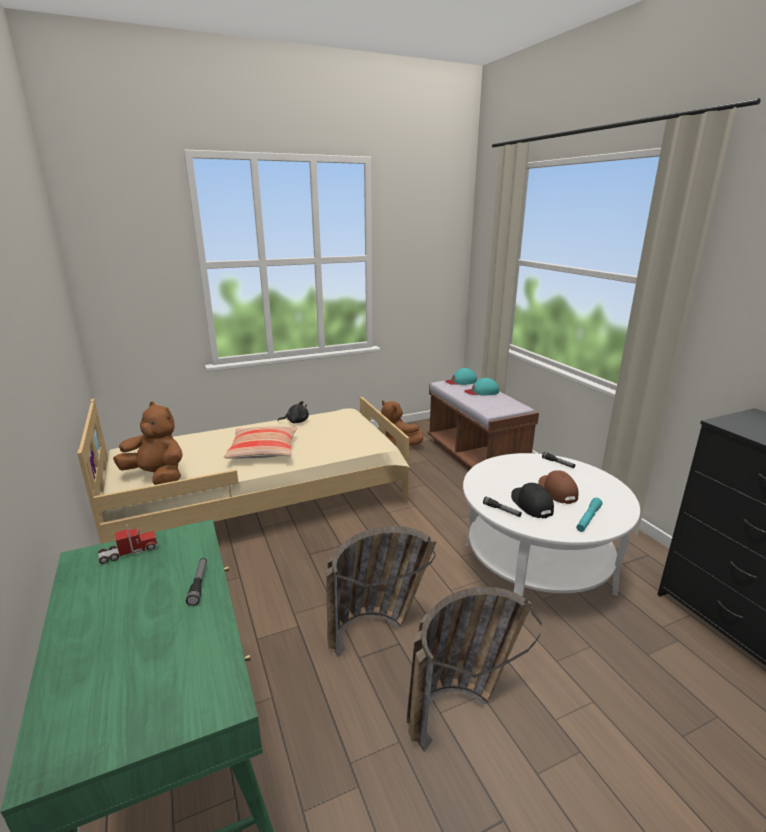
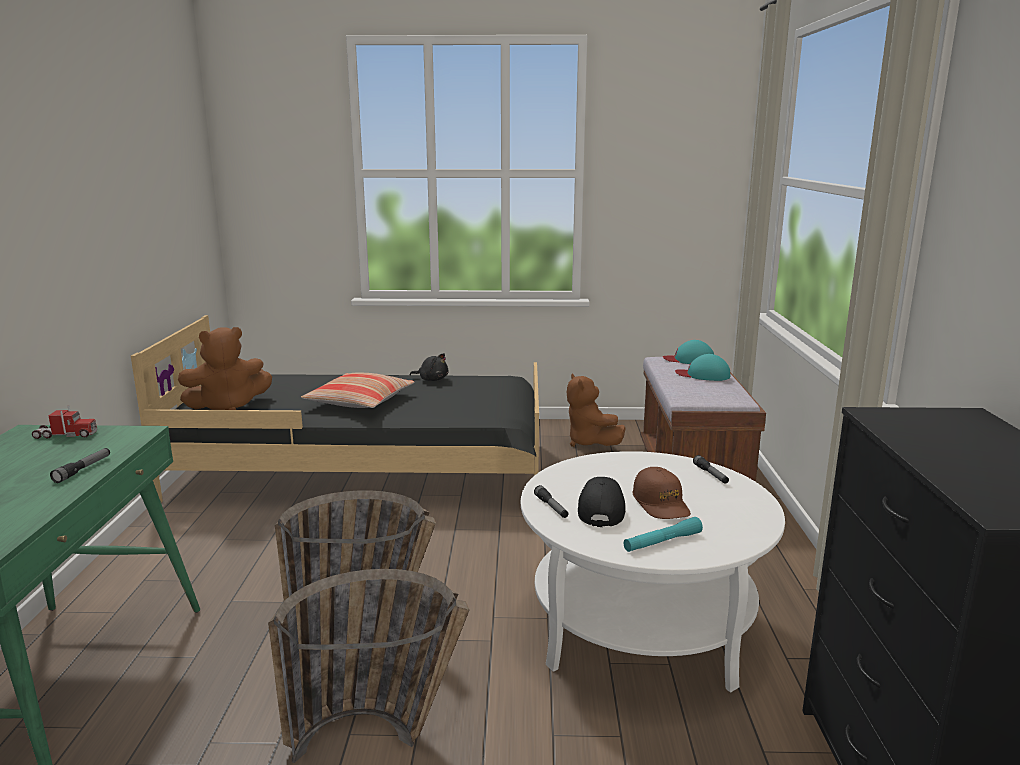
camera: 25 degrees right, 5 degrees down
beige bed [77,397,409,544] -> black bed [131,315,539,502]
brown plush toy [113,402,183,485] -> brown plush toy turned 105 degrees clockwise [178,327,272,410]
brown cap [538,470,579,504] -> brown cap turned 150 degrees clockwise [633,467,691,519]

